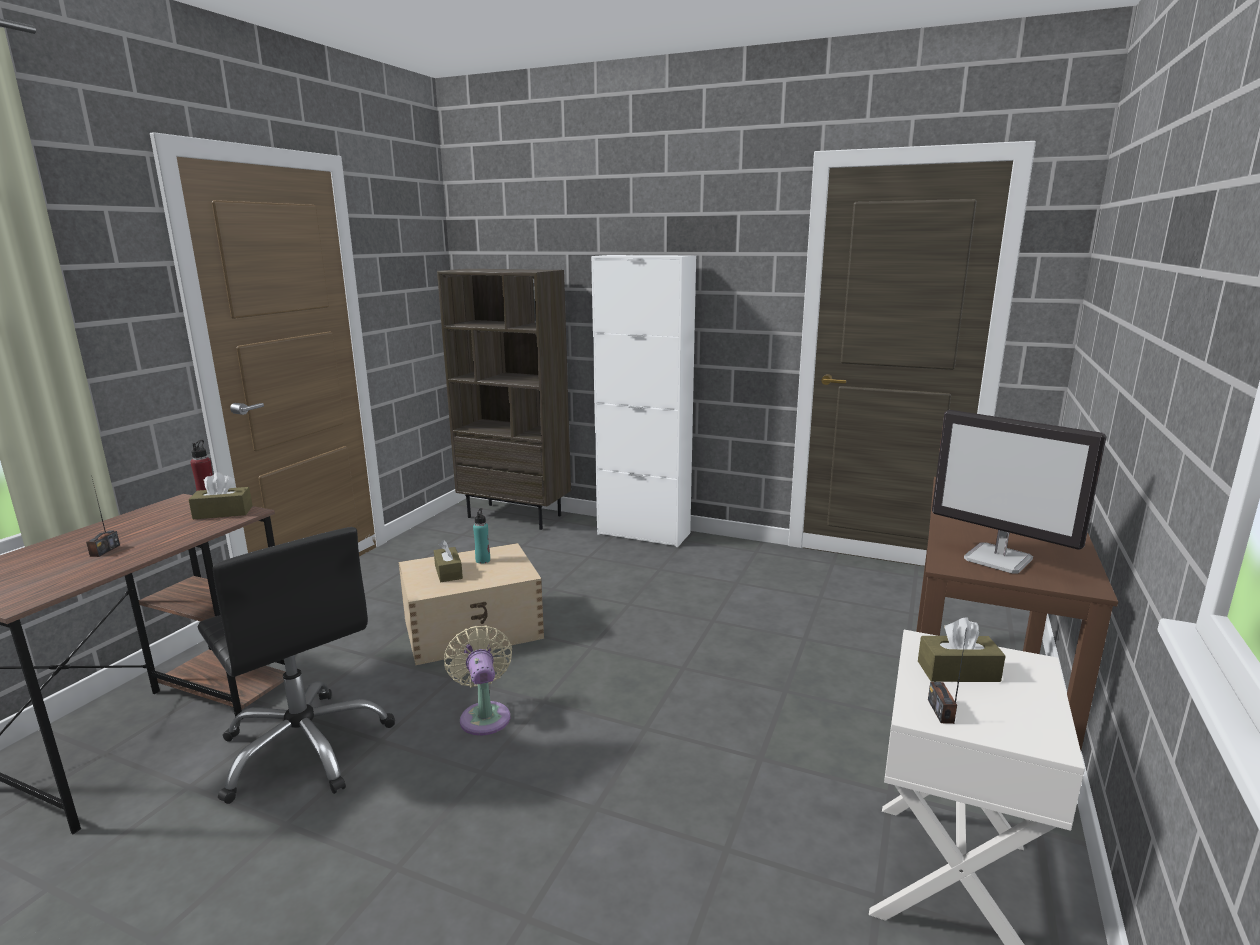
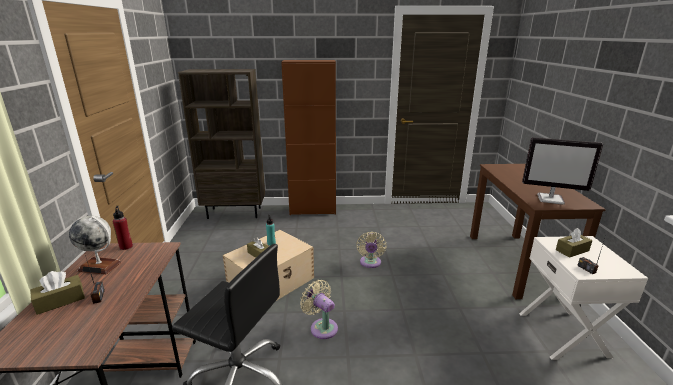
camera: 25 degrees left, 5 degrees up
brown tissue box [188,472,253,519] -> brown tissue box moved to [30,271,85,315]
white cabinet [591,255,696,547] -> brown cabinet [281,60,336,215]
none -> globe [69,216,121,274]
none -> beige fan [356,232,387,268]

